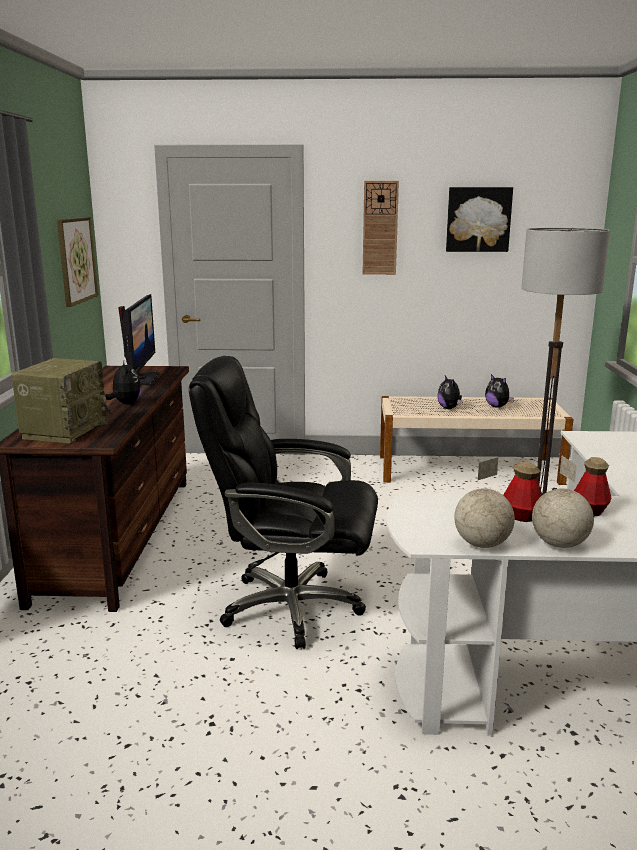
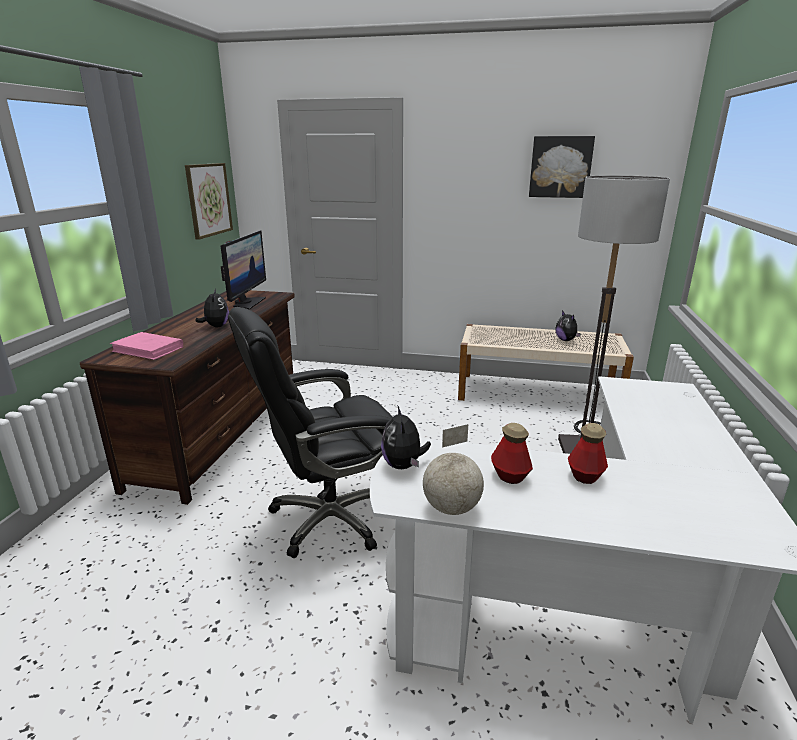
camera: 10 degrees right, 5 degrees up
radio [11,358,110,443] -> pink book [110,332,183,360]
black office chair [189,356,378,649] -> black office chair turned 45 degrees counterclockwise [228,307,393,558]
wall clock [363,181,399,275] -> none
plush toy [437,375,463,409] -> plush toy moved to [381,405,431,469]
globe [532,456,594,548] -> none

